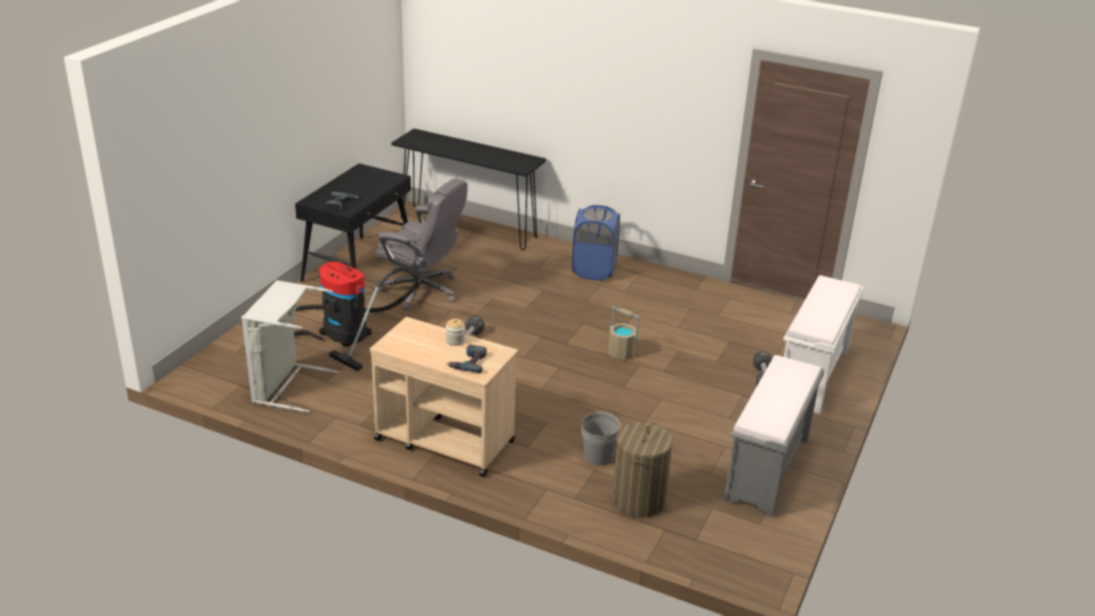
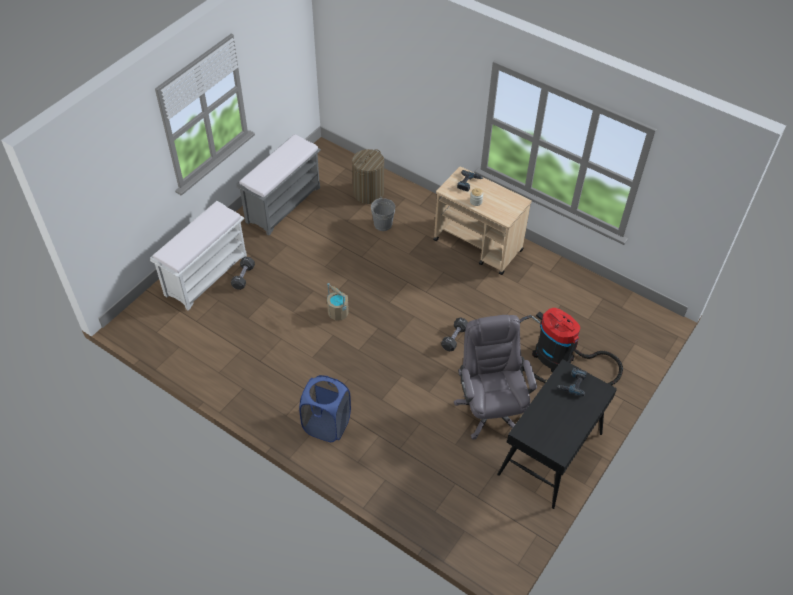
camera: 170 degrees left, 20 degrees up
grey laundry basket [241,280,339,413] -> none
grey office chair [376,179,468,311] -> grey office chair turned 45 degrees clockwise [454,315,537,440]
black console table [392,129,546,250] -> none

